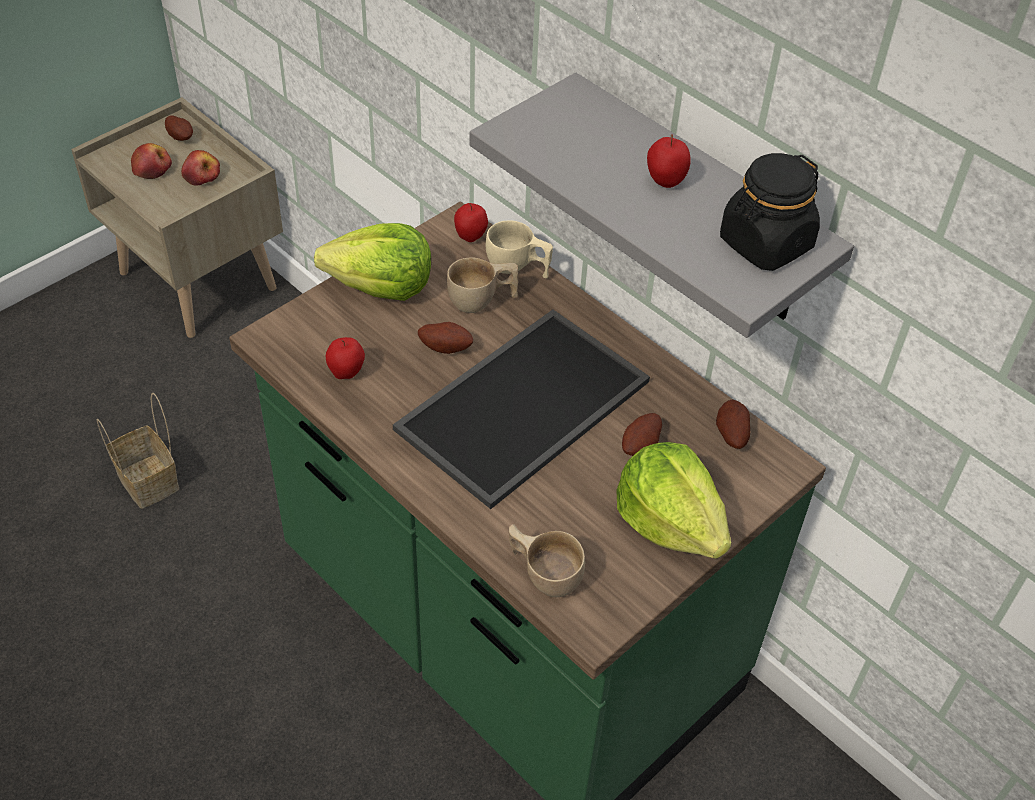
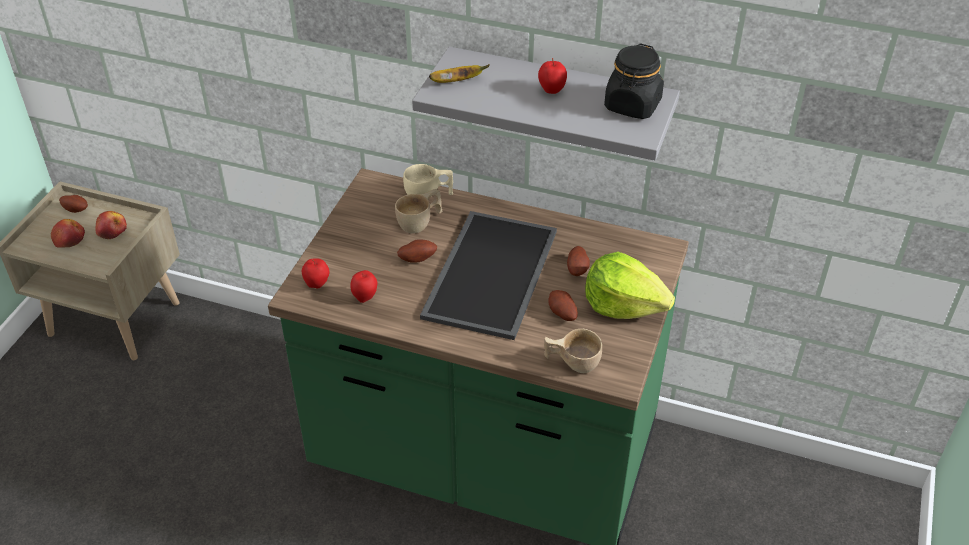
camera: 25 degrees left, 5 degrees down
basket [97,393,179,509] -> none
lettuce [314,223,431,301] -> none
apple [454,203,488,242] -> apple moved to [302,258,329,288]
potato [716,400,750,449] -> potato moved to [548,290,578,321]
none -> banana [429,64,490,83]

